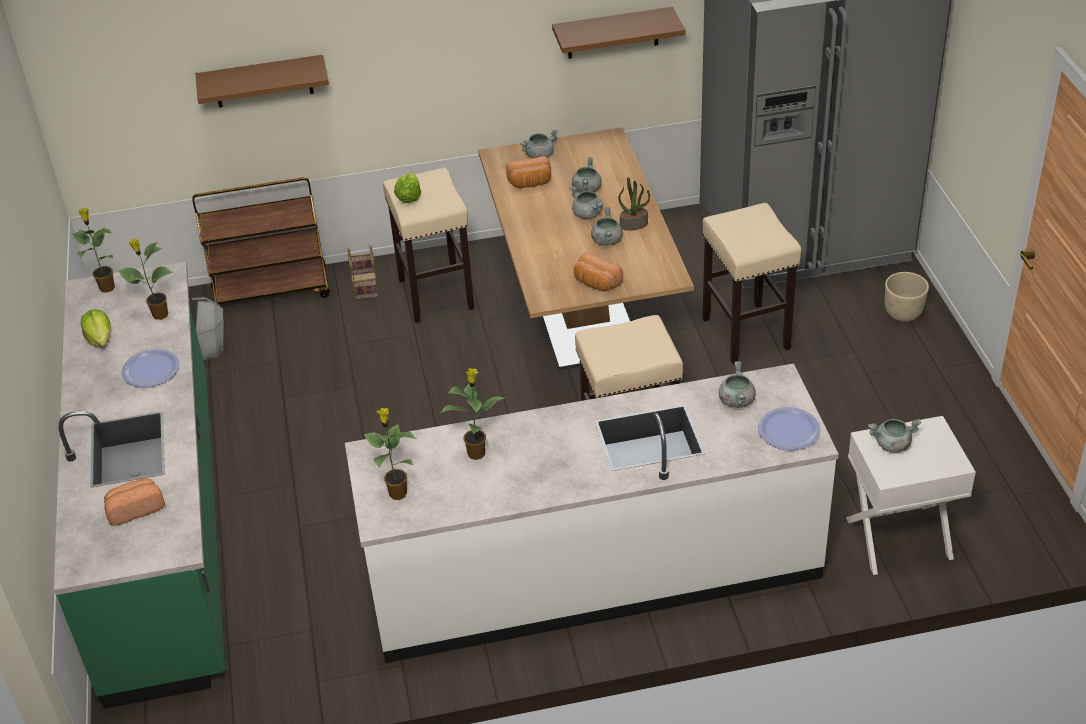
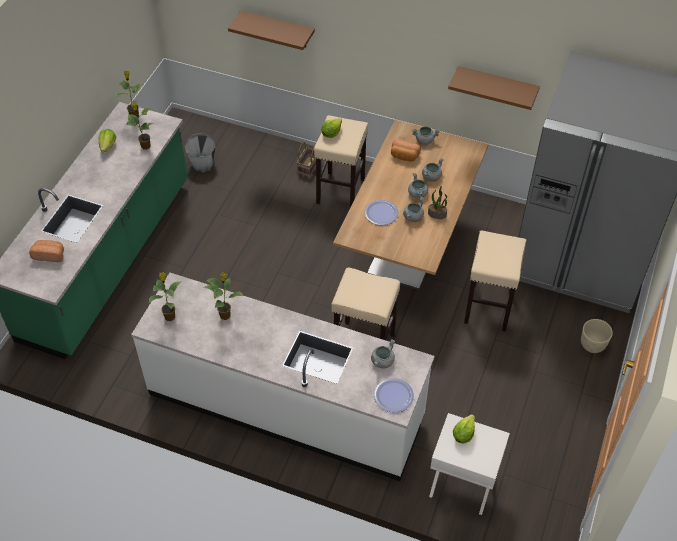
camera: 30 degrees right, 10 degrees up
plate [122,349,180,388] -> plate moved to [365,200,398,225]
brown cart [192,177,330,307] -> none
bread [574,252,623,292] -> none
grey cooking pot [868,419,921,453] -> lettuce [453,414,475,444]

